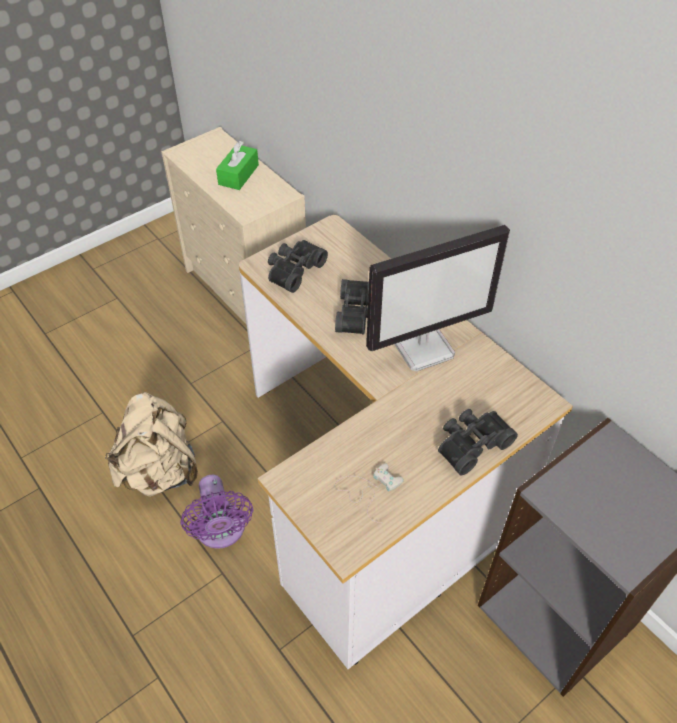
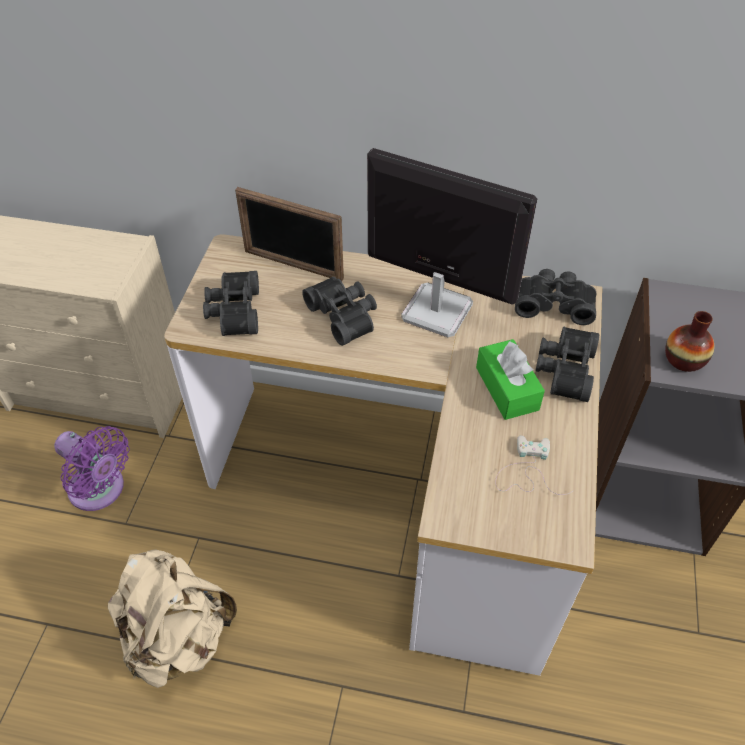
camera: 40 degrees left, 0 degrees up
purple fan [180,475,254,549] -> purple fan moved to [54,426,130,511]
green tissue box [216,141,259,190] -> green tissue box moved to [476,339,545,420]
monitor [366,225,510,371] -> monitor turned 90 degrees counterclockwise [367,148,537,337]
none -> picture frame [235,187,344,281]
none -> black binoculars [515,269,596,325]
none -> vase [665,311,714,372]

